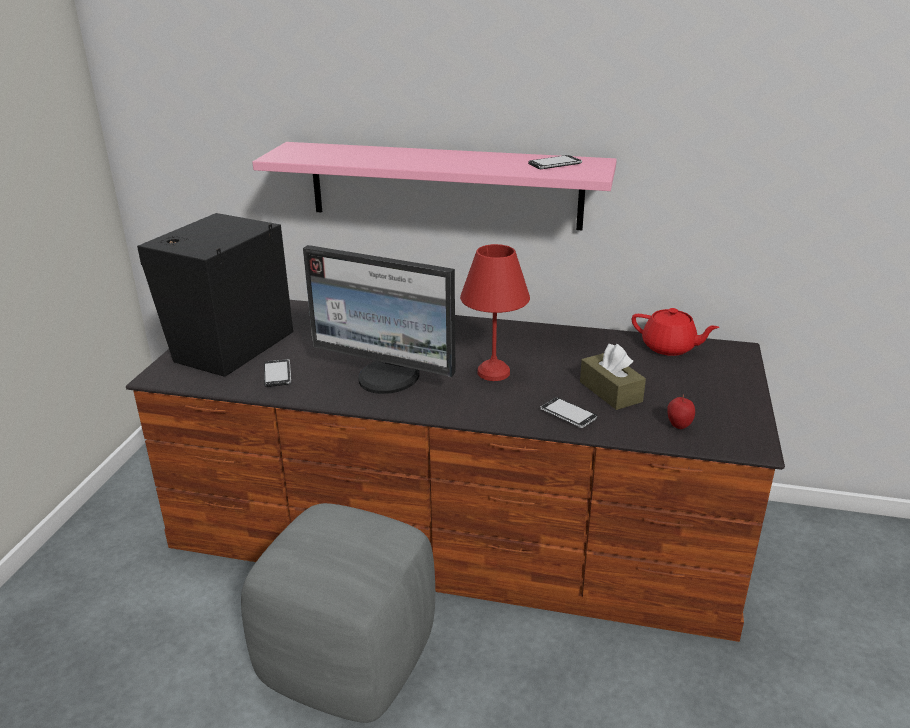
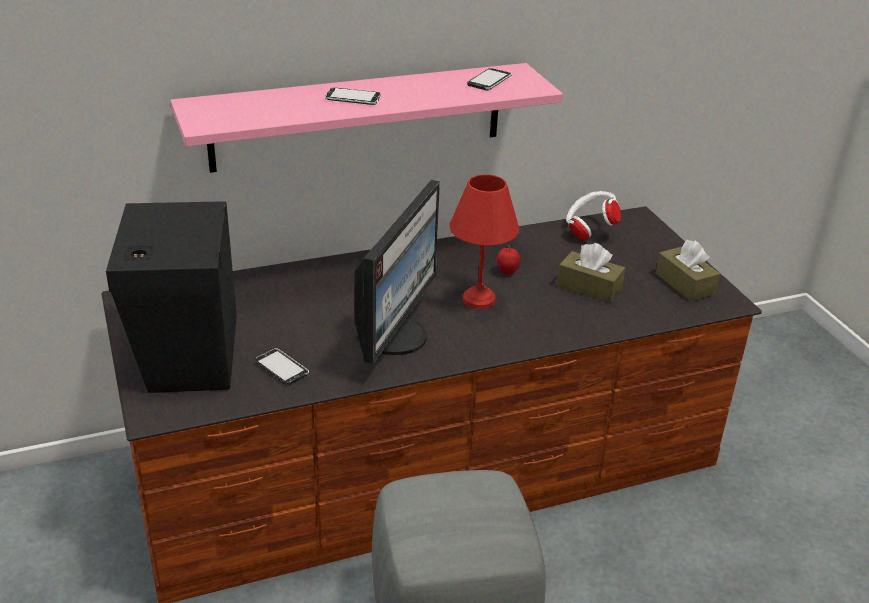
camera: 35 degrees left, 5 degrees up
monitor [303,245,456,394] -> monitor turned 60 degrees counterclockwise [355,180,440,364]
phone [540,397,597,428] -> phone moved to [325,88,381,105]
red teapot [632,308,720,356] -> white headphones [566,191,621,240]
apple [667,395,695,429] -> apple moved to [497,245,520,275]
none -> brown tissue box [656,240,720,302]

